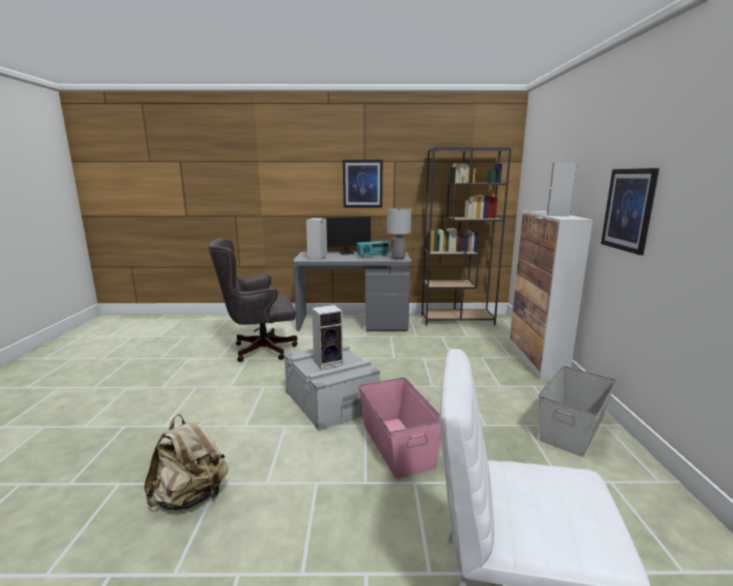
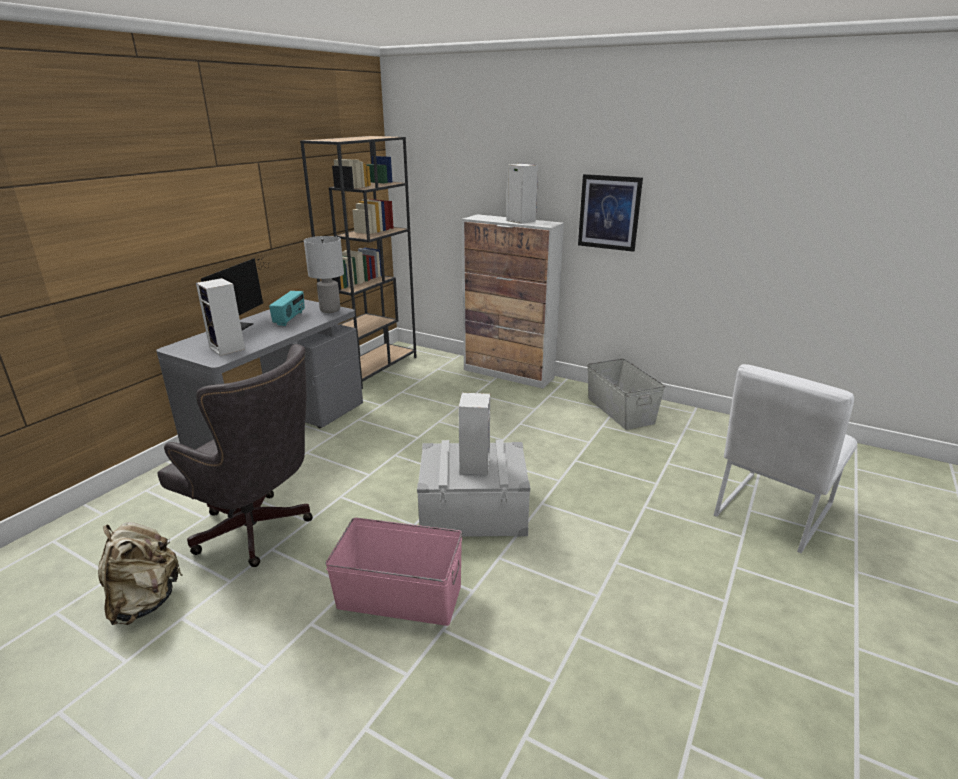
camera: 60 degrees left, 10 degrees up
beige backpack [144,414,228,510] -> beige backpack moved to [98,522,183,625]
grey office chair [208,238,298,362] -> grey office chair turned 75 degrees counterclockwise [157,344,313,567]
picture [343,160,383,208] -> none
pink storage box [358,377,441,478] -> pink storage box moved to [325,518,462,626]

